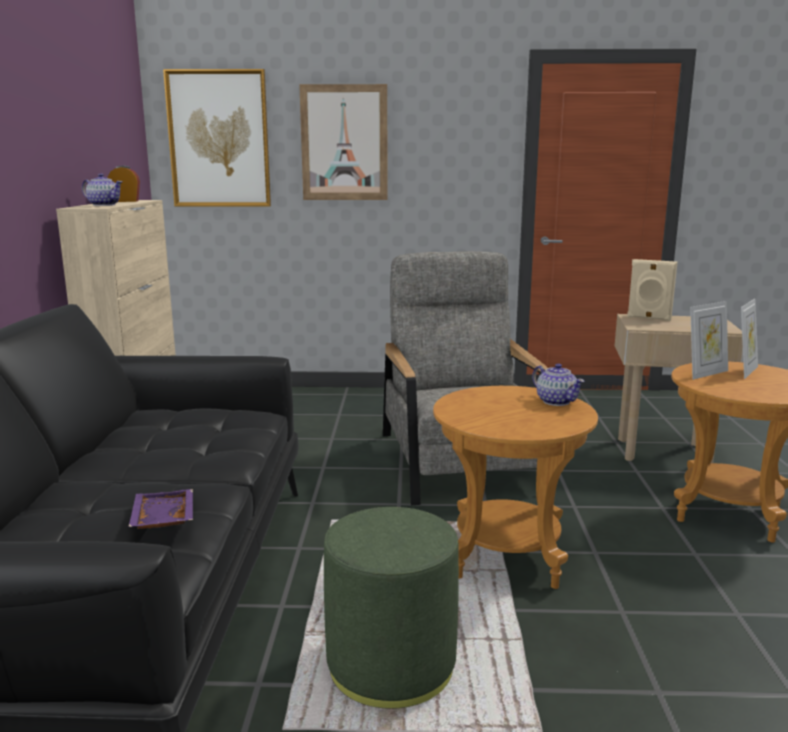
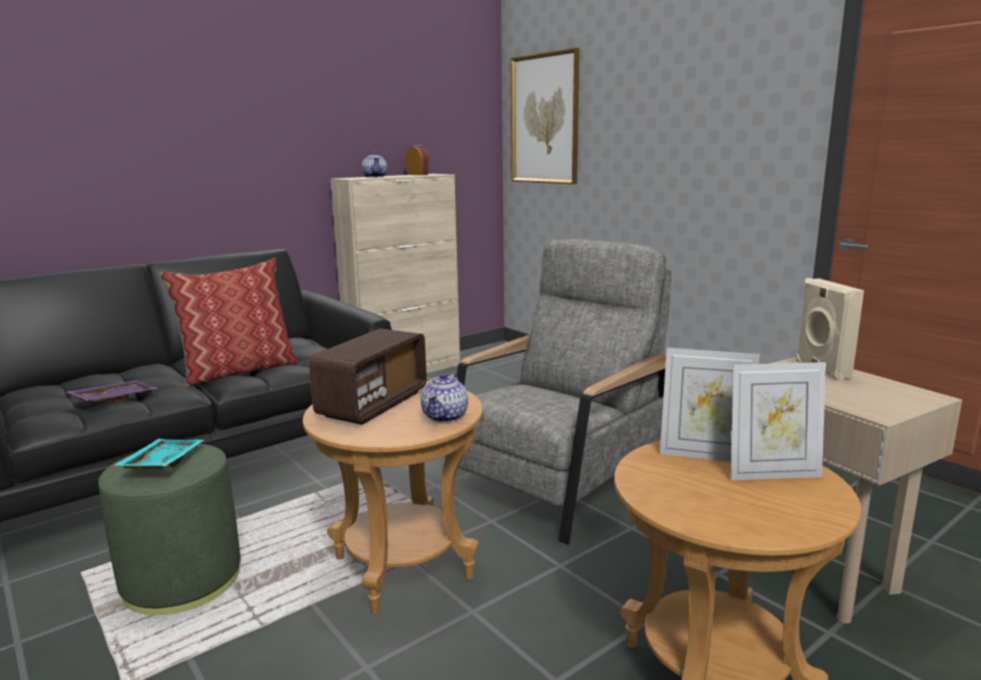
camera: 50 degrees right, 0 degrees up
picture [299,84,388,200] -> none
none -> turquoise tray [113,439,204,469]
none -> pillow [159,258,298,388]
none -> radio [309,329,427,425]

